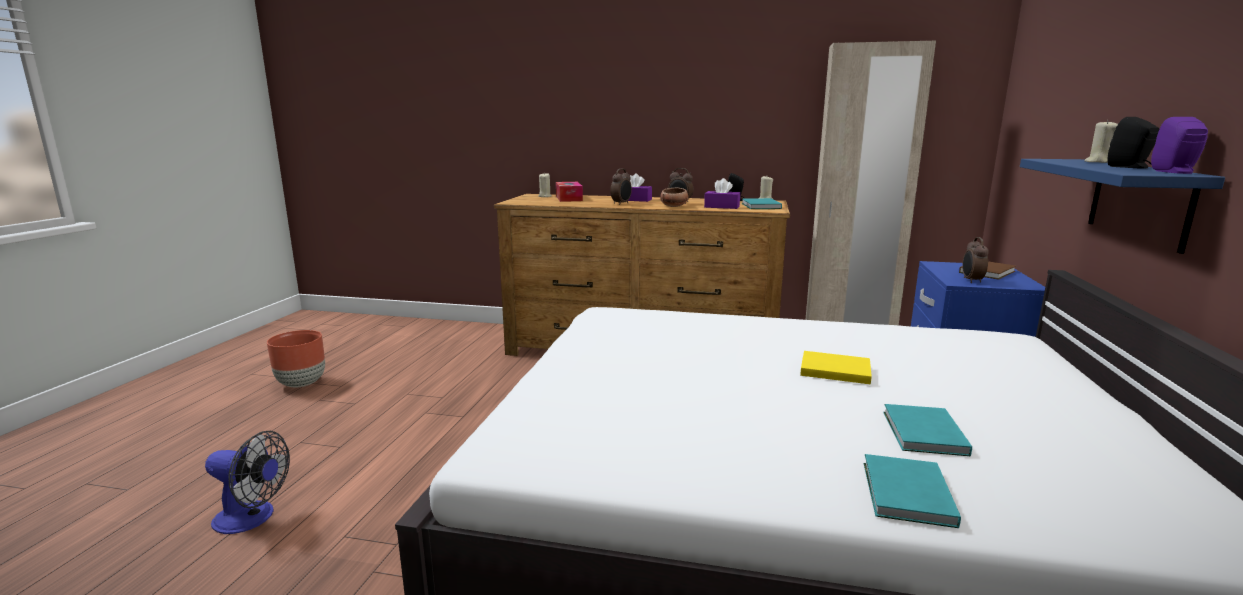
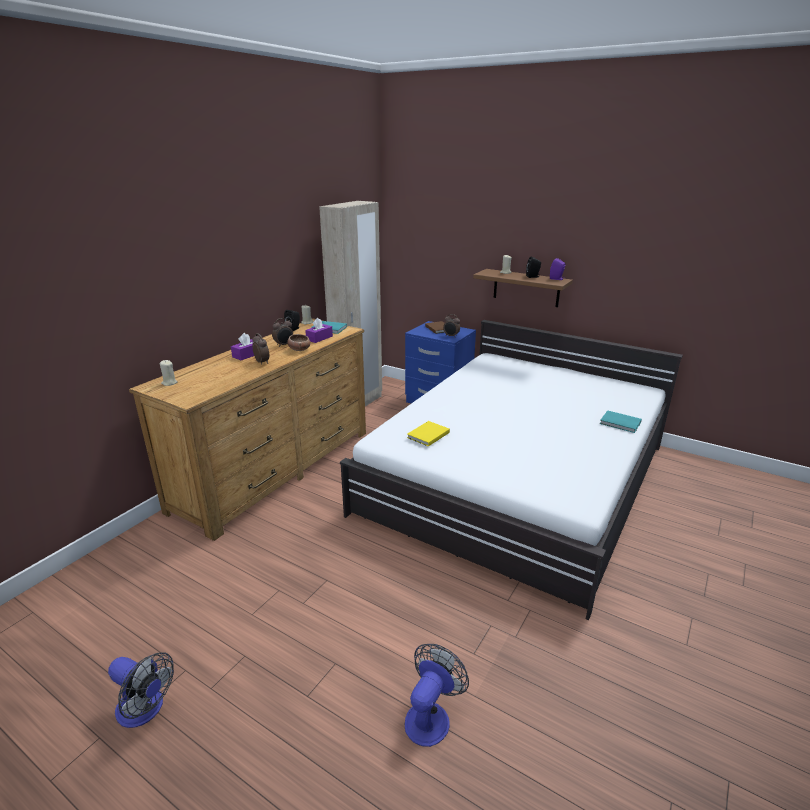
camera: 70 degrees left, 10 degrees up
brown planter [267,330,325,387] -> fan [108,652,174,728]
tissue box [556,182,583,202] -> none
yellow book [800,351,872,384] -> yellow book moved to [407,421,450,447]
turquoise book [883,404,972,456] -> none
blue shelf [1020,159,1225,254] -> brown shelf [473,269,573,307]

